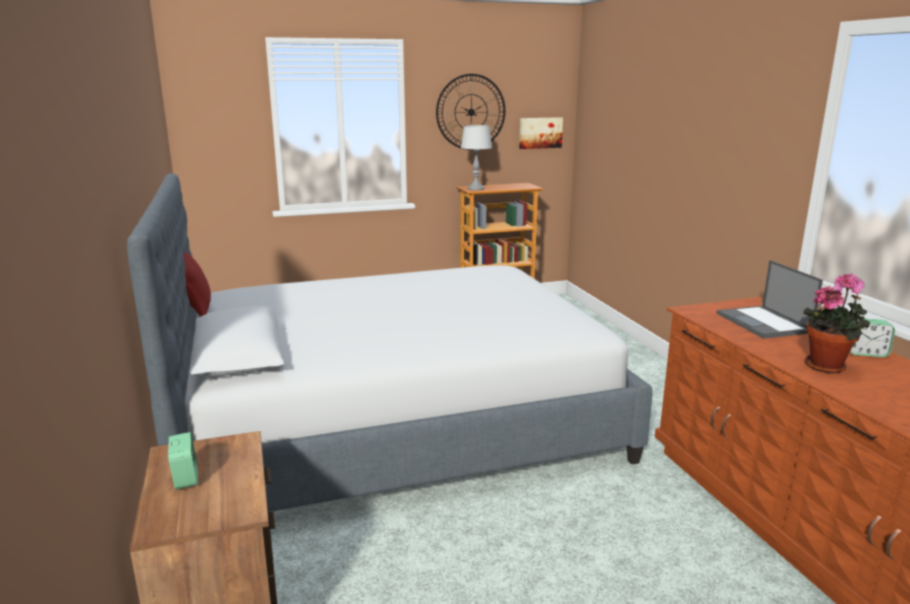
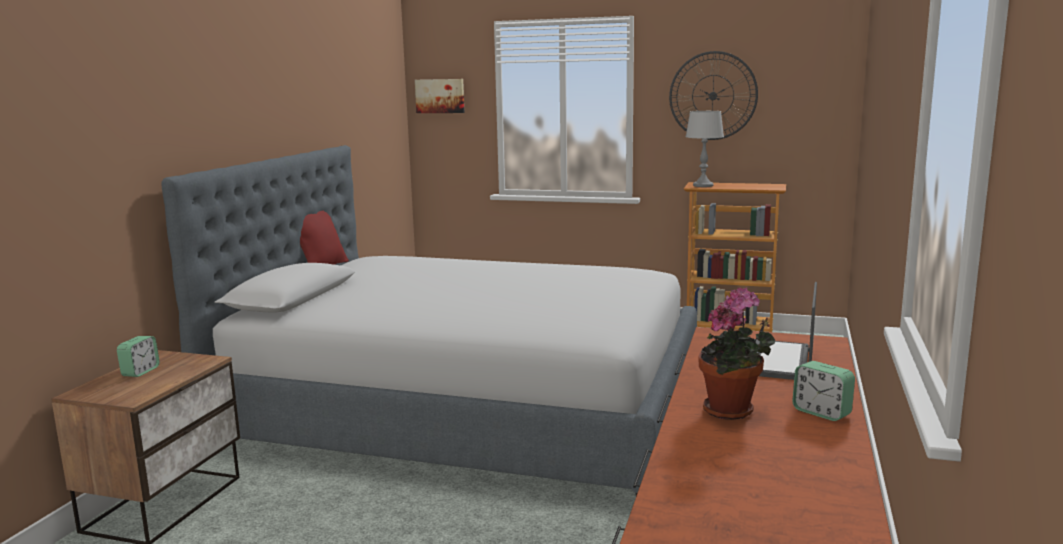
camera: 35 degrees right, 5 degrees down
picture [519,117,563,149] -> picture moved to [415,79,464,113]

